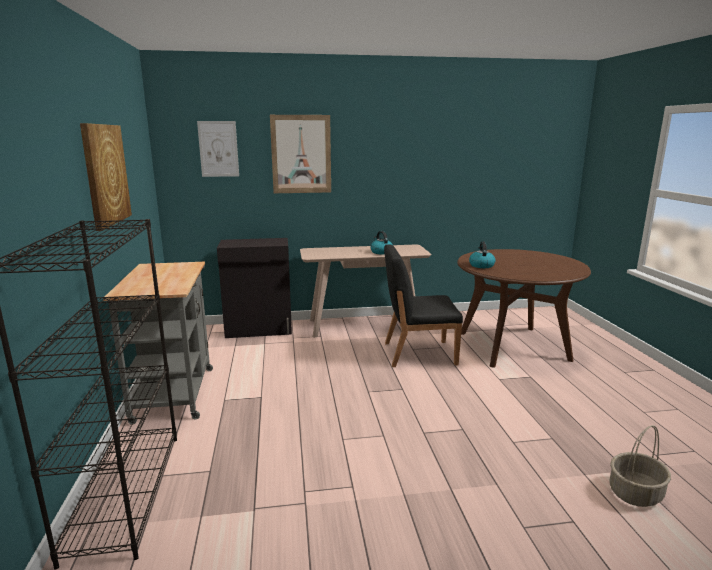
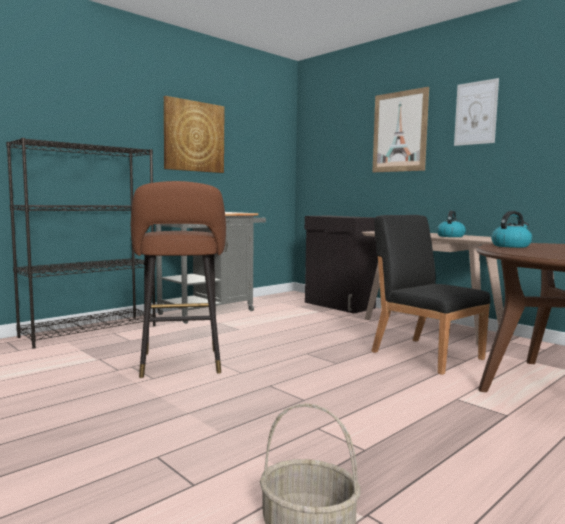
camera: 55 degrees right, 10 degrees down
picture [197,121,239,177] -> picture moved to [454,78,499,146]
none -> brown stool [131,181,226,378]

